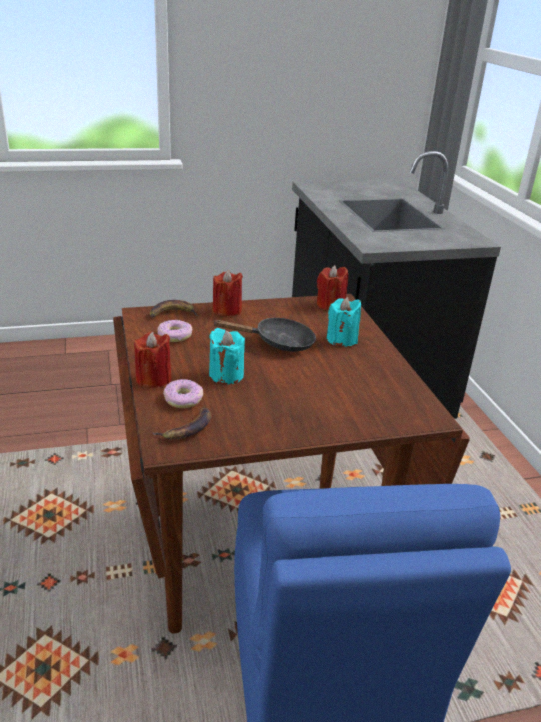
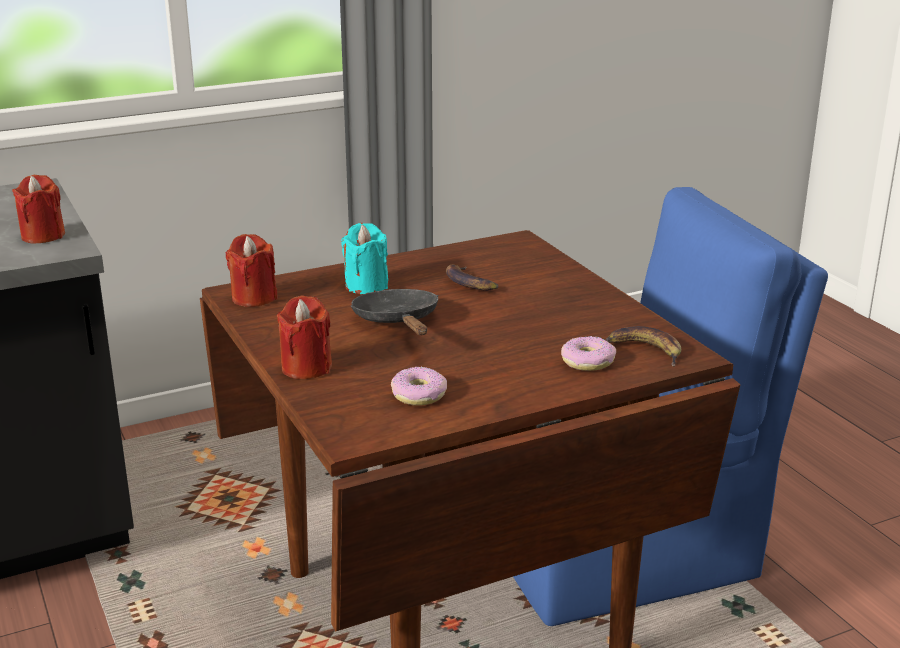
camera: 100 degrees left, 5 degrees down
red candle [134,332,172,388] -> red candle moved to [12,175,65,244]
banana [150,300,199,318] -> banana moved to [446,265,499,291]
turquoise candle [209,328,245,385] -> none

